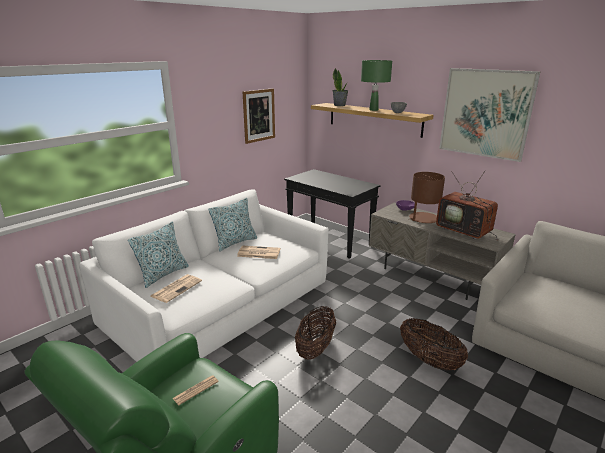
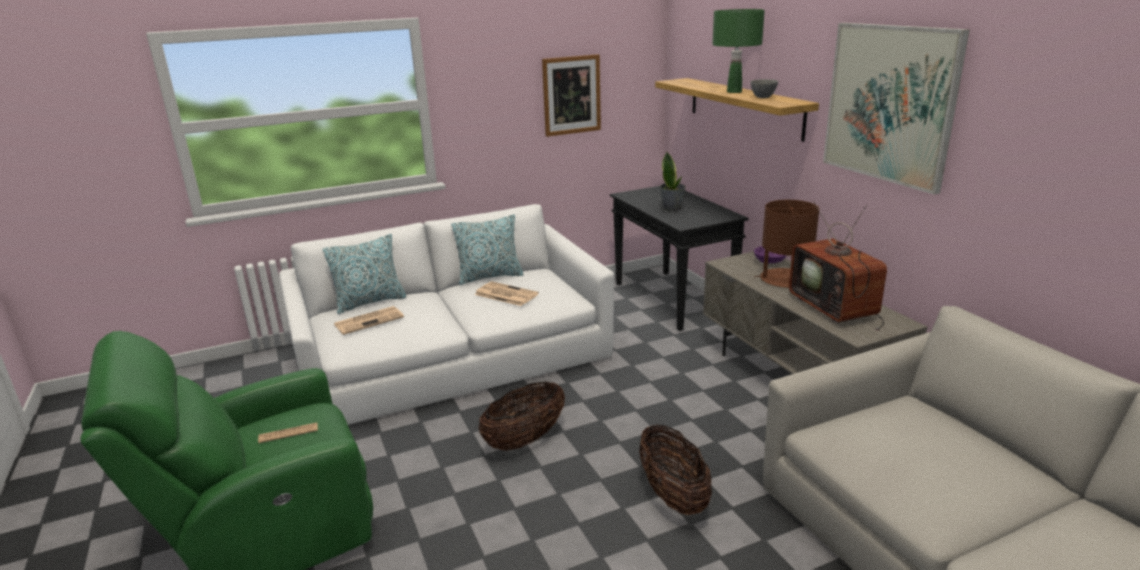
camera: 25 degrees right, 0 degrees up
potted plant [332,68,348,106] -> potted plant moved to [660,152,686,211]

